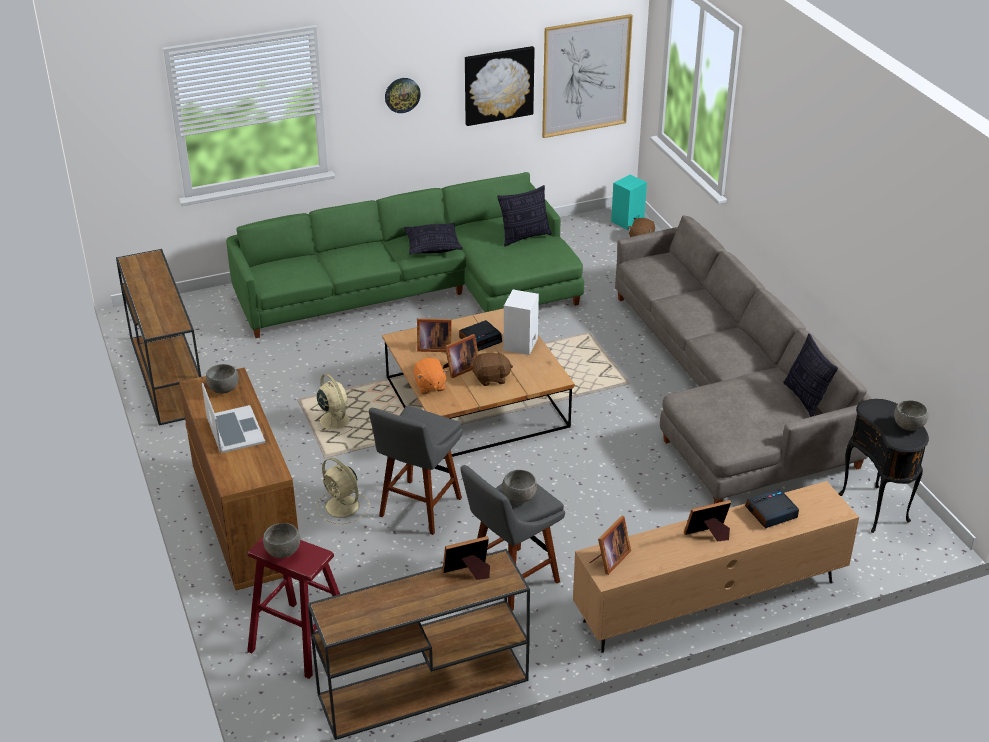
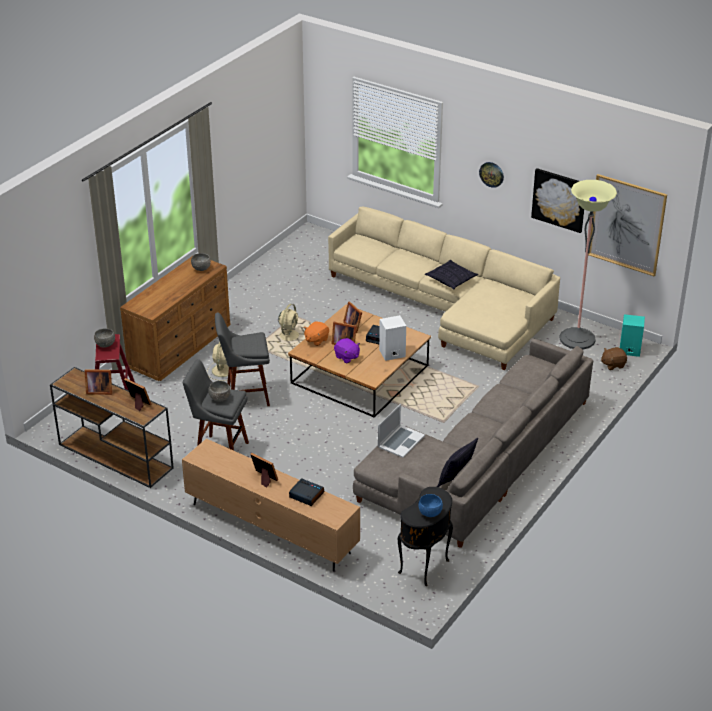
camera: 55 degrees right, 0 degrees up
brown console table [116,249,201,426] -> none
laptop [202,383,265,453] -> laptop moved to [378,404,425,458]
green sofa [226,172,584,338] -> beige sofa [328,206,560,370]
brown plush toy [472,350,513,386] -> purple plush toy [334,338,360,363]
pillow [497,185,552,247] -> none
picture frame [590,516,631,575] -> picture frame moved to [84,369,112,395]
grey bowl [894,400,929,431] -> blue bowl [418,494,443,517]
none -> floor lamp [559,180,617,350]

